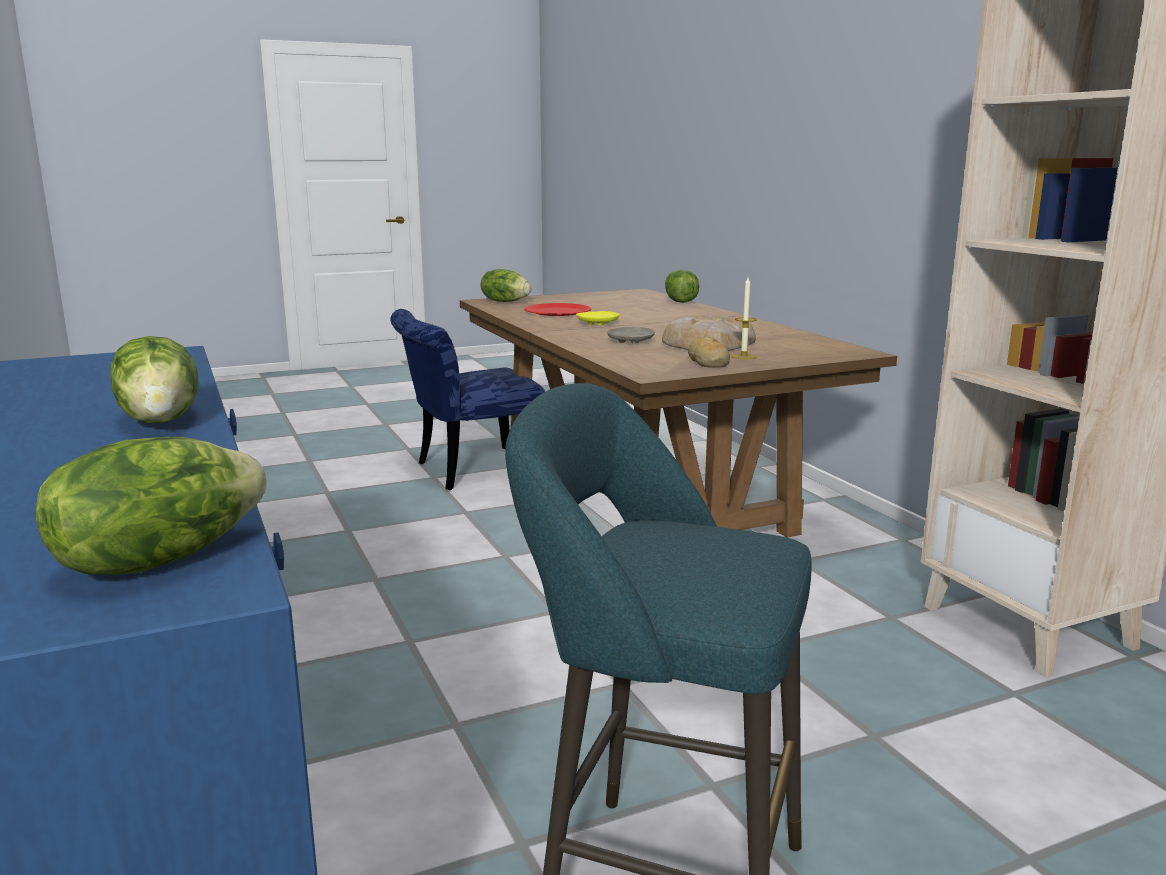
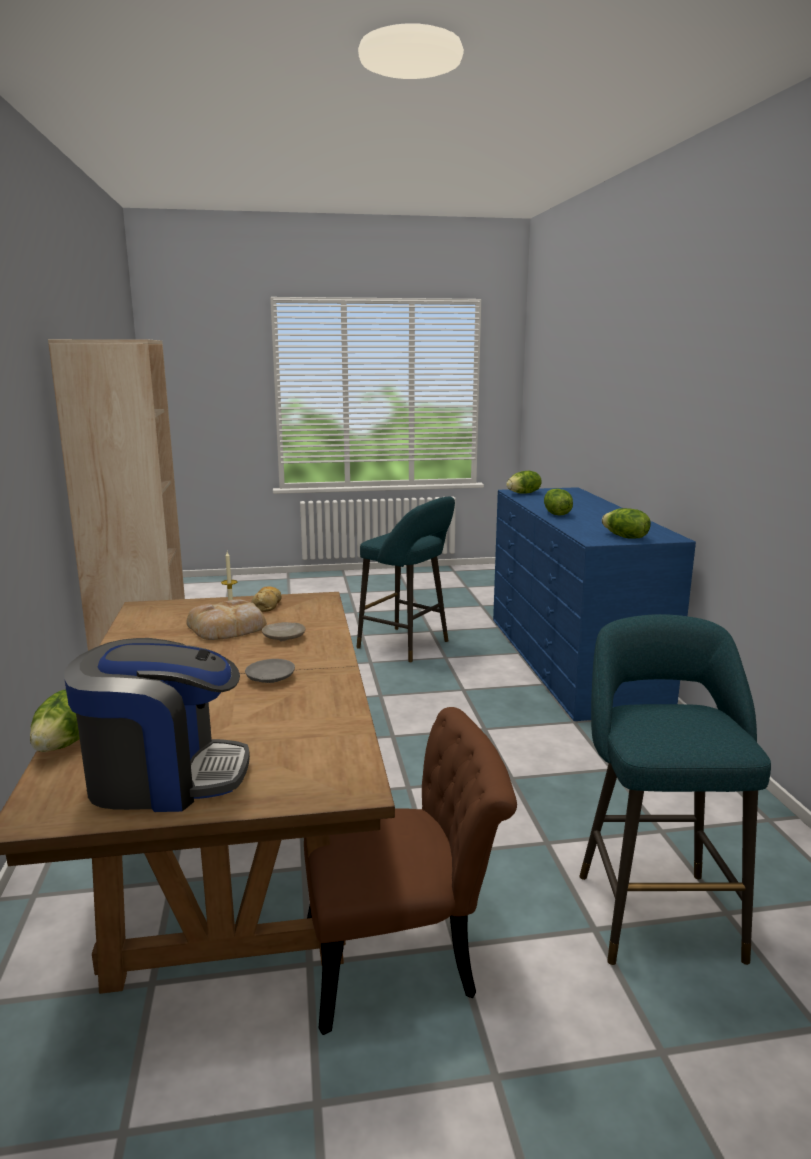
camera: 165 degrees left, 0 degrees up
blue chair [390,309,545,490] -> brown chair [304,707,517,1035]
lettuce [481,269,531,302] -> lettuce moved to [602,508,651,538]
red plate [524,303,591,316] -> none
yellow plate [576,311,619,325] -> grey plate [245,659,295,683]
none -> coffee machine [64,638,250,812]
none -> turquoise stool [580,614,771,965]

